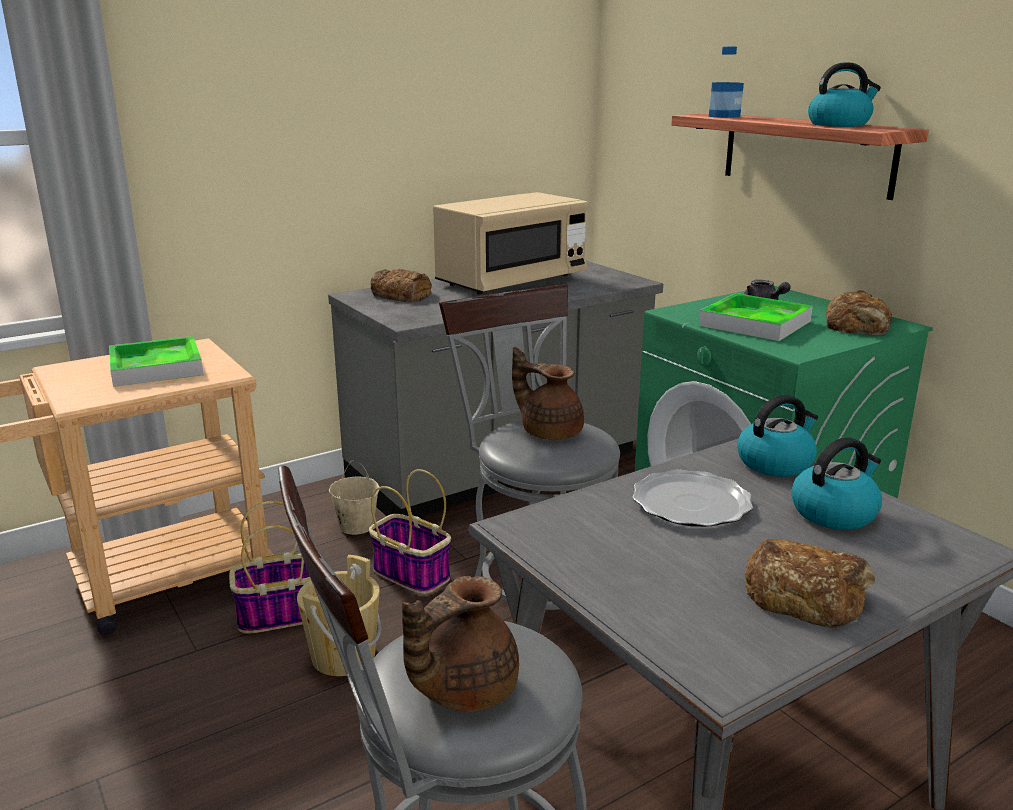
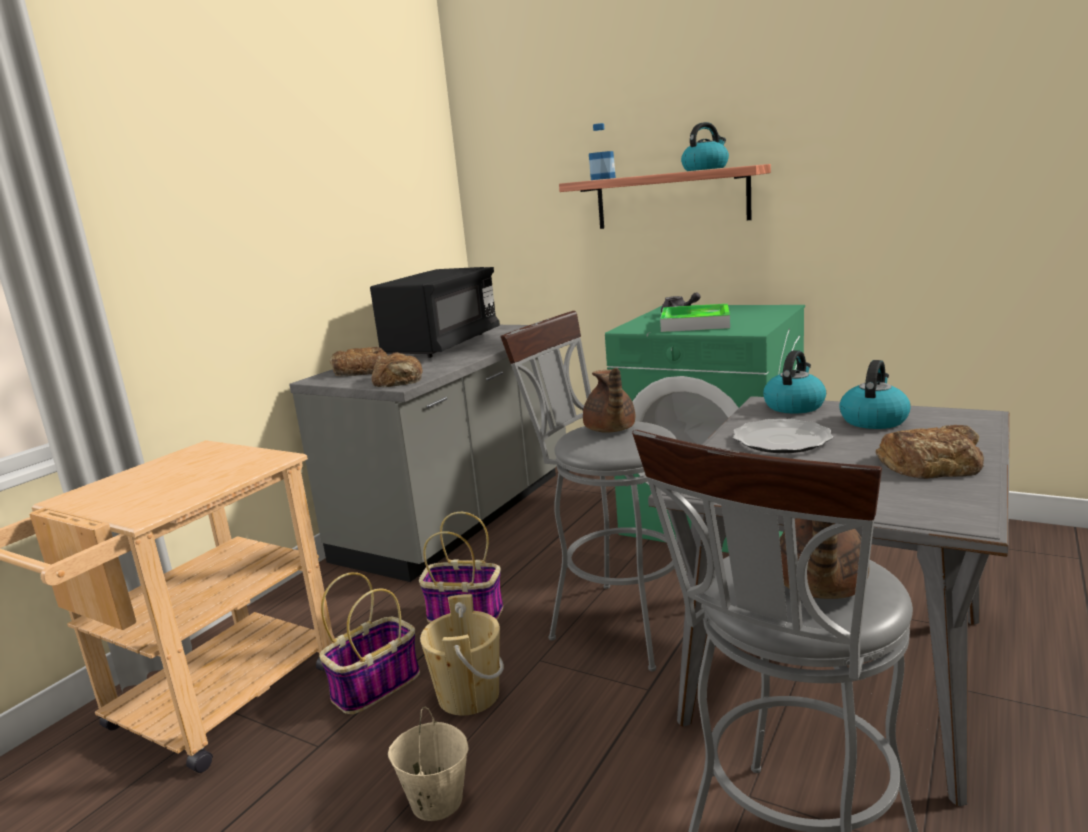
camera: 25 degrees left, 5 degrees down
tray [109,336,203,387] -> none
beige bucket [329,460,379,535] -> beige bucket moved to [388,707,469,821]
beige microwave [433,192,589,294] -> black microwave [370,267,500,358]
brown teapot [512,347,584,440] -> brown teapot turned 105 degrees counterclockwise [583,368,635,432]
bread [826,290,892,335] -> bread moved to [372,352,423,387]

